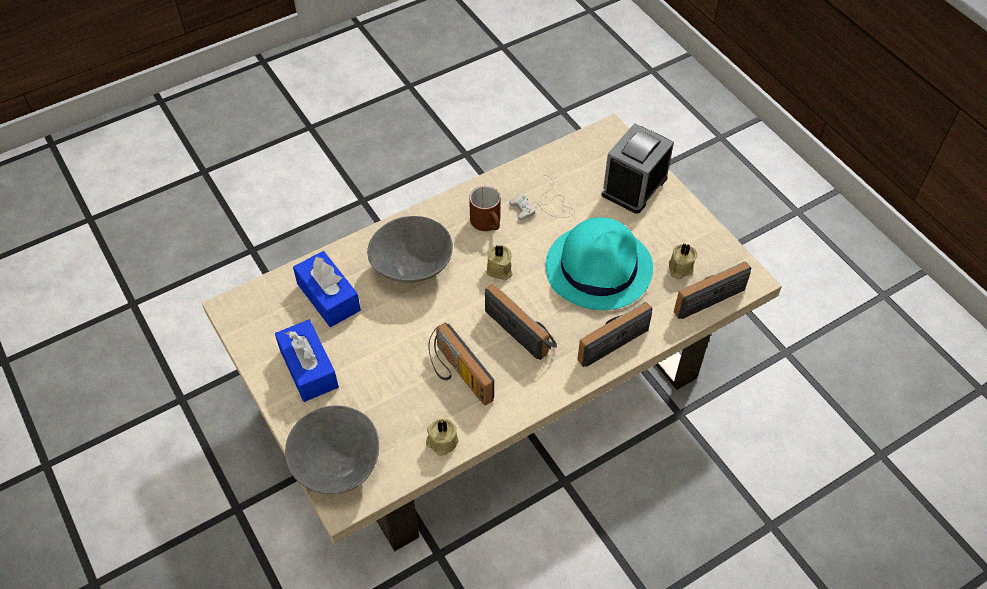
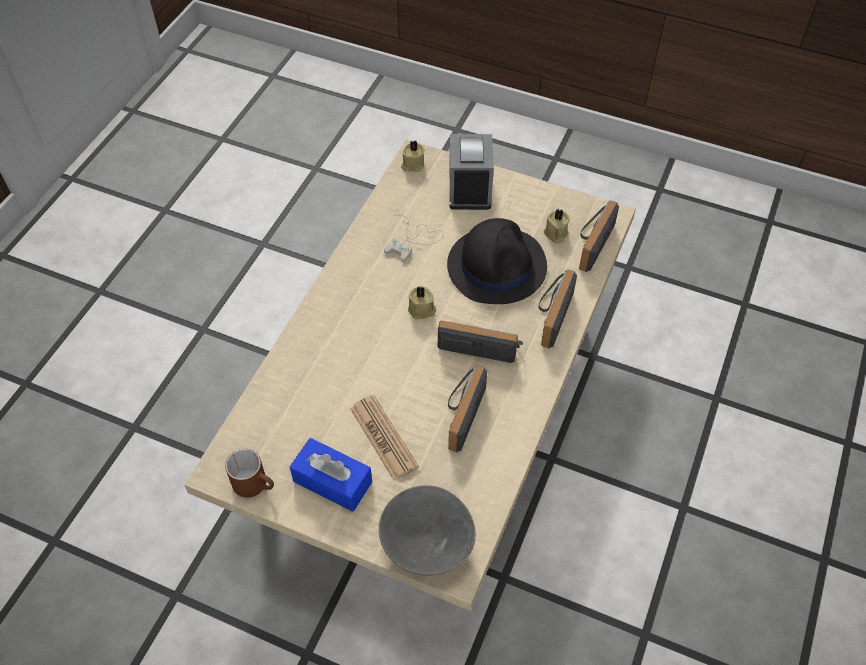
camera: 35 degrees left, 0 degrees up
blue tissue box [293,251,361,327] -> none
grey bowl [367,216,453,283] -> none
beige candle [426,419,459,456] -> beige candle moved to [401,140,425,172]
radio [428,323,494,405] -> radio turned 90 degrees clockwise [448,365,487,453]
brown mug [469,186,501,231] -> brown mug moved to [225,449,274,498]
turquoise hat [546,217,653,310] -> black hat [447,218,547,304]
none -> newspaper [350,395,419,480]

